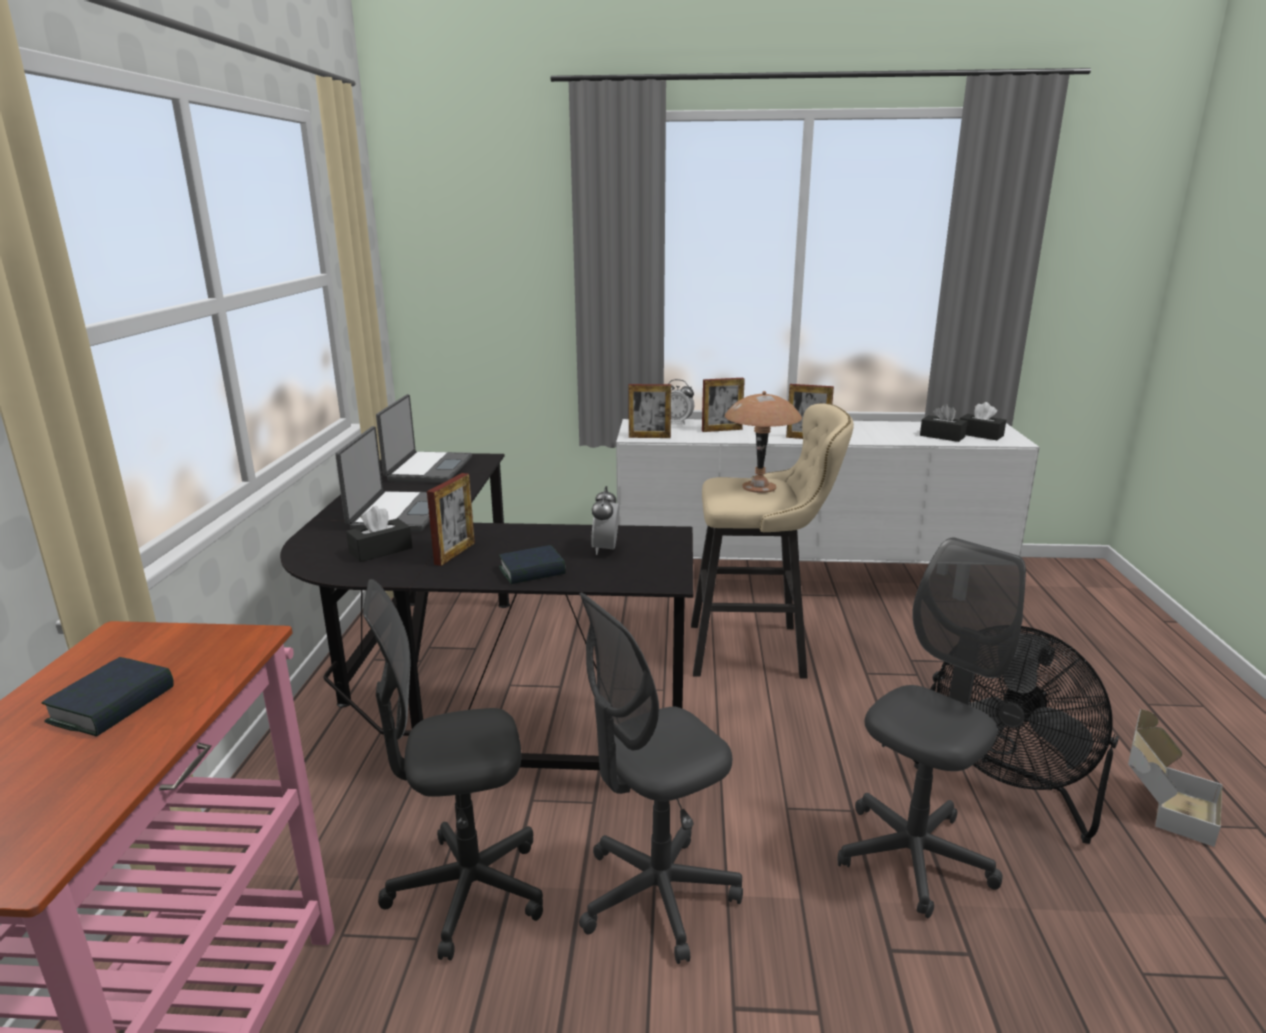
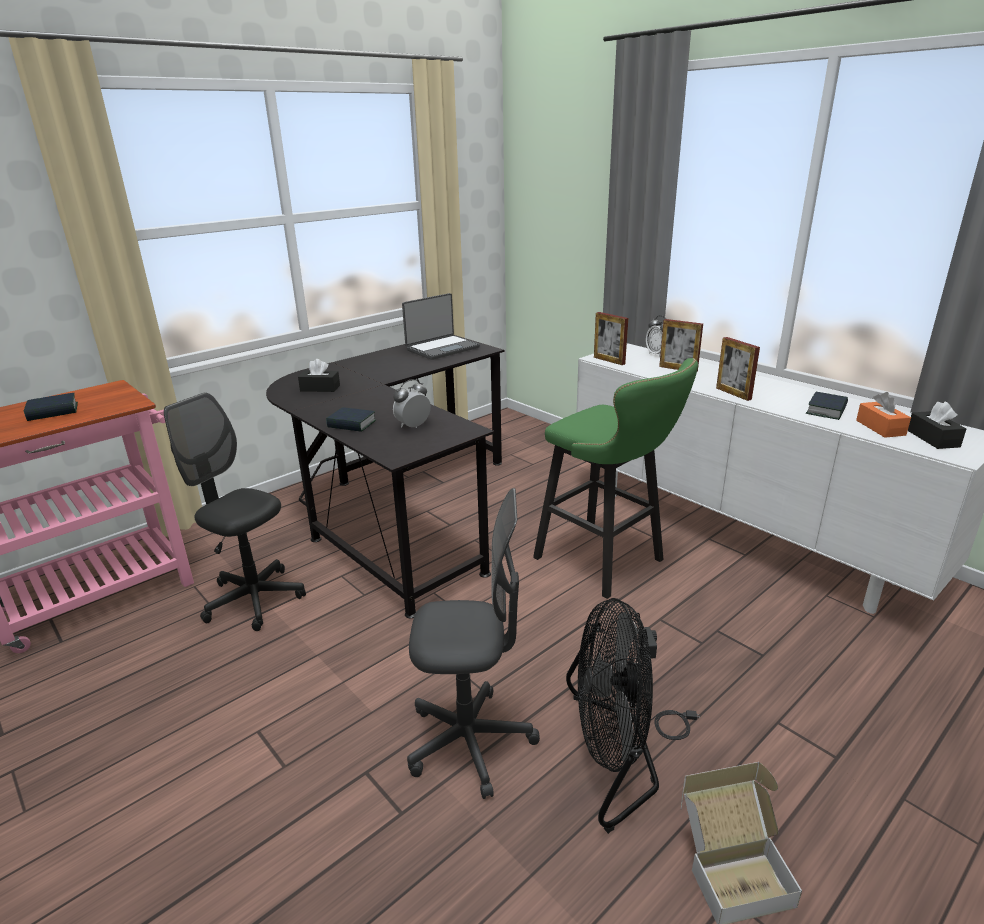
camera: 45 degrees right, 5 degrees up
laptop [335,426,430,532] -> none
picture frame [427,473,475,566] -> none
grey office chair [579,593,743,964] -> none
beige stool [691,403,854,679] -> green stool [533,358,698,599]
brown table lamp [725,391,802,493] -> none
black tissue box [920,404,968,442] -> orange tissue box [856,392,911,438]
none -> book [806,392,848,420]

